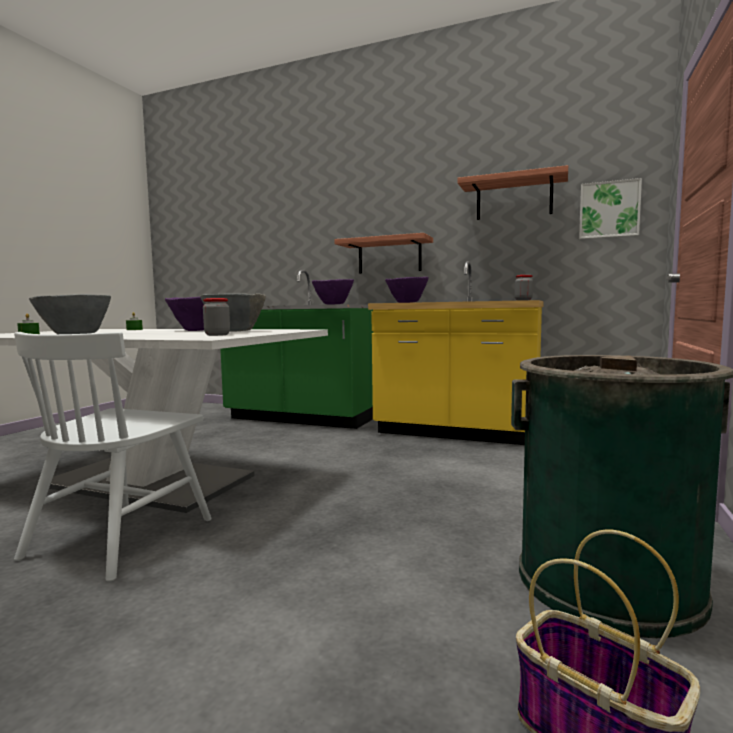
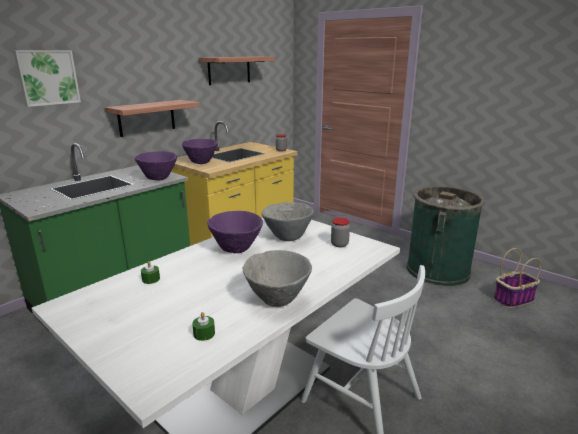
camera: 70 degrees left, 15 degrees up
picture [579,178,642,239] -> picture moved to [13,50,81,107]

